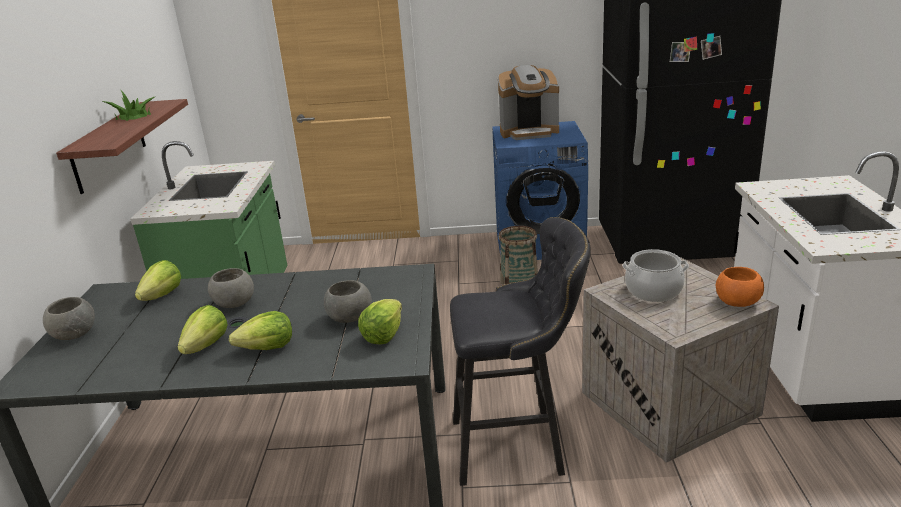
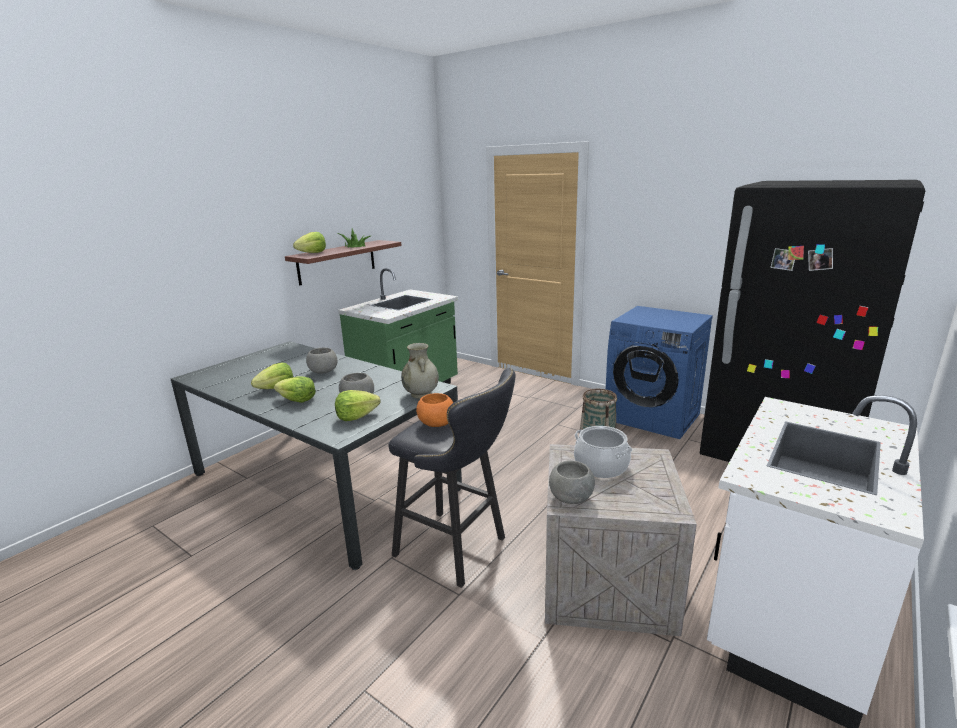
camera: 35 degrees right, 5 degrees down
grey bowl [43,297,95,340] -> grey bowl moved to [549,460,595,504]
lettuce [135,260,181,301] -> lettuce moved to [293,232,326,253]
coffee machine [498,65,559,140] -> none
orange bowl [716,267,764,307] -> orange bowl moved to [416,393,453,427]
none -> beige vase [401,343,439,398]

